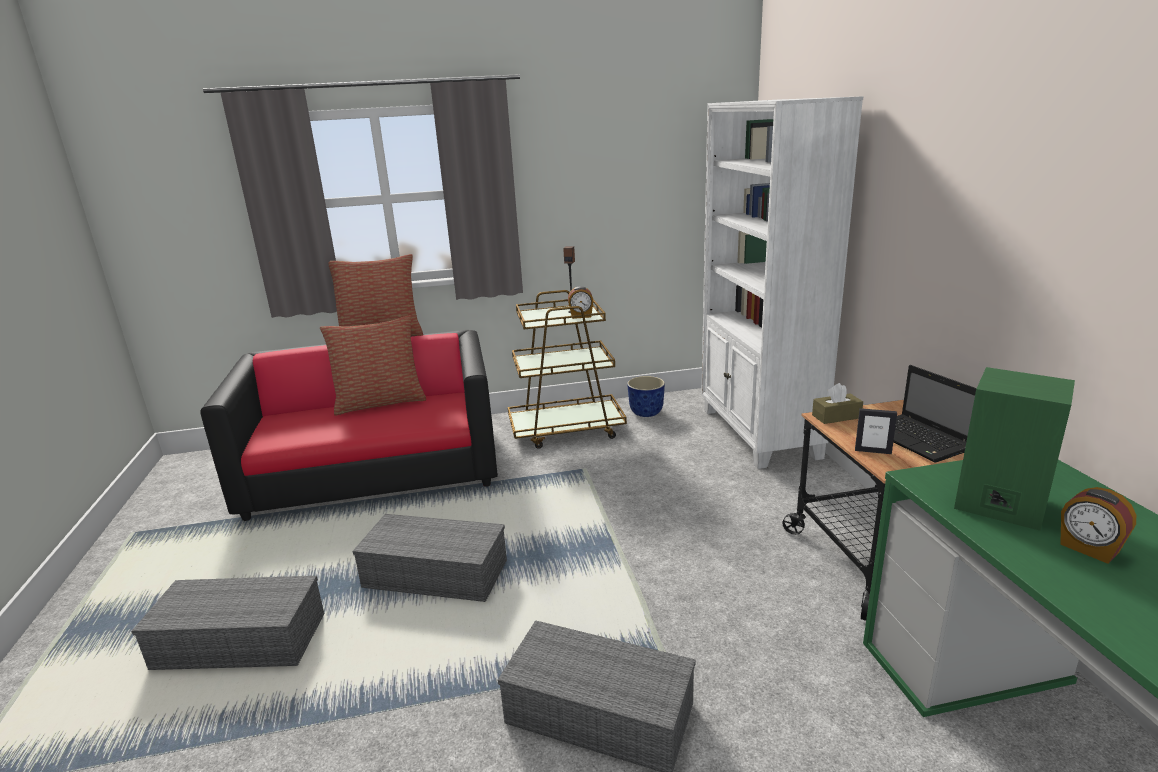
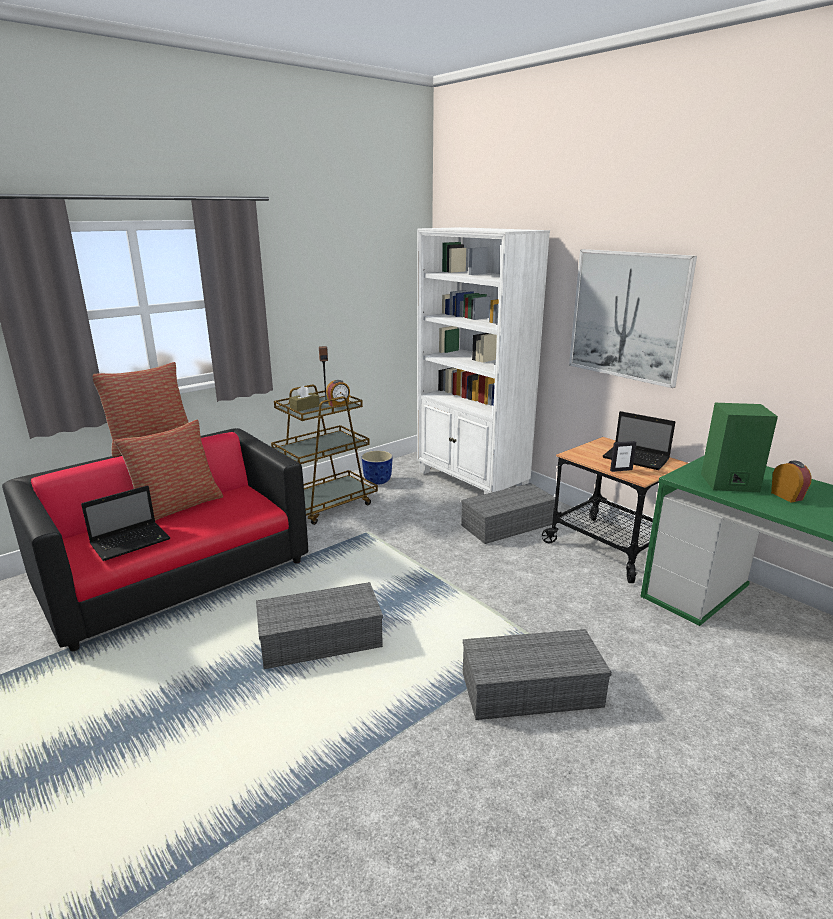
camera: 30 degrees left, 0 degrees up
grey storage box [131,576,324,670] -> grey storage box moved to [461,483,555,544]
brown tissue box [812,383,863,424] -> brown tissue box moved to [289,385,320,412]
alarm clock [1060,487,1136,564] -> alarm clock turned 135 degrees counterclockwise [771,461,812,503]
none -> laptop [81,485,170,561]
none -> picture [569,249,697,388]

